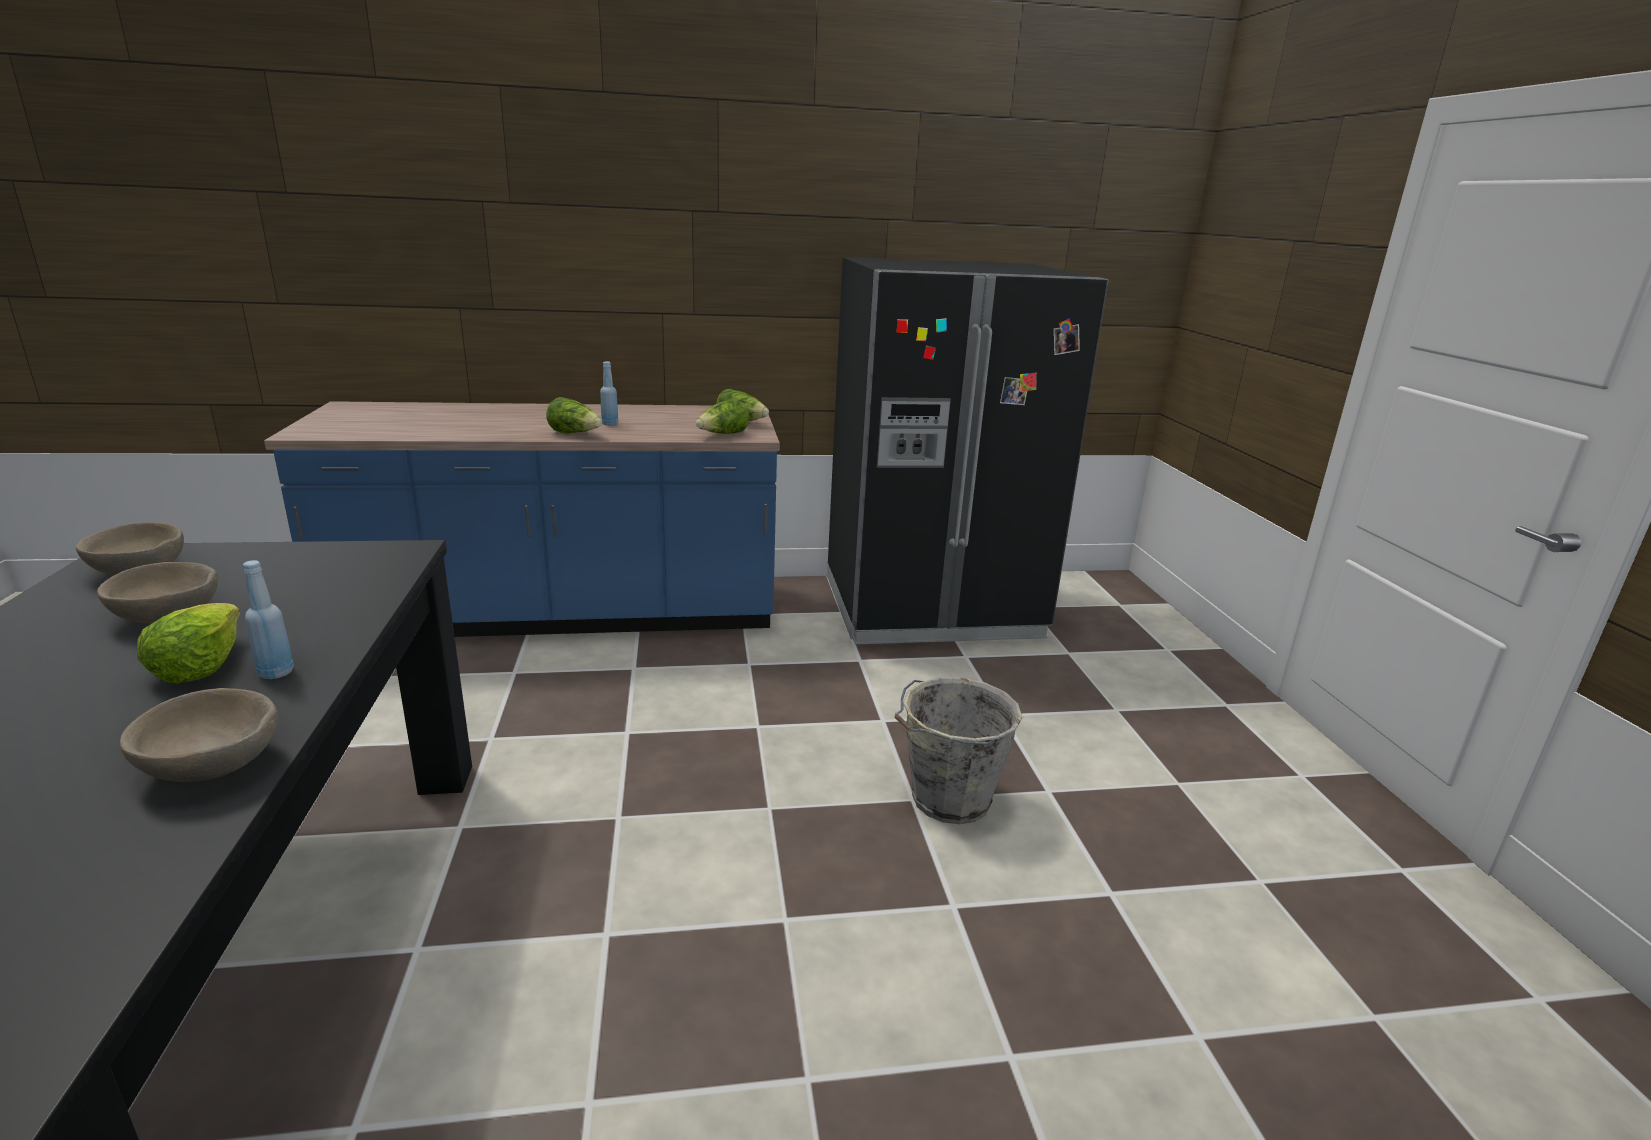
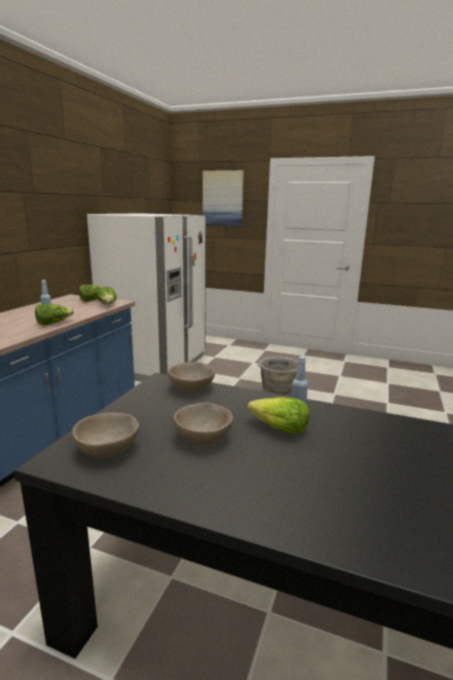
camera: 60 degrees left, 5 degrees down
beige bowl [120,688,278,782] -> beige bowl moved to [168,362,215,392]
black fridge [827,257,1109,644] -> white fridge [87,213,206,382]
none -> picture [203,170,244,227]

